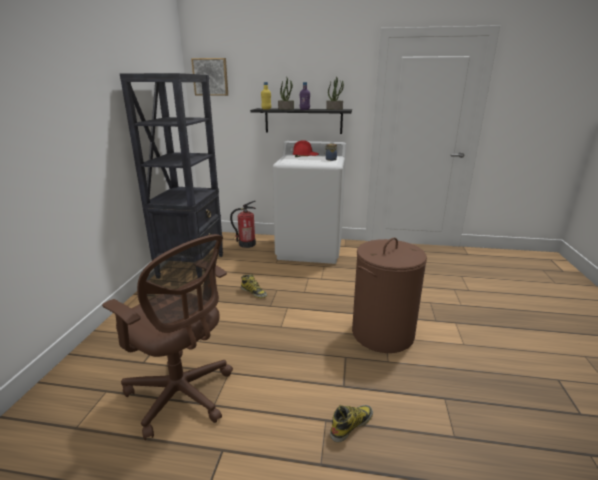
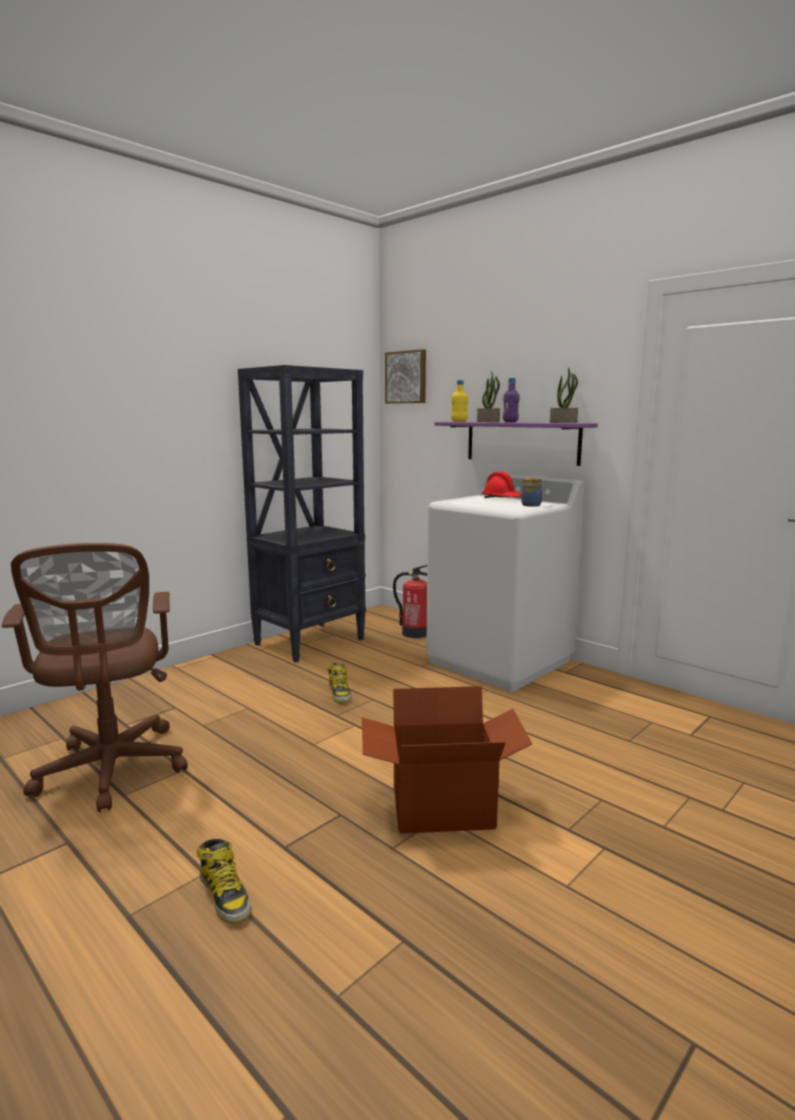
camera: 35 degrees right, 10 degrees down
black shelf [250,108,352,134] -> purple shelf [434,422,598,466]
boot [330,405,373,442] -> boot turned 60 degrees clockwise [197,839,251,924]
brown laundry basket [352,238,427,353] -> cardboard box [362,686,532,834]

